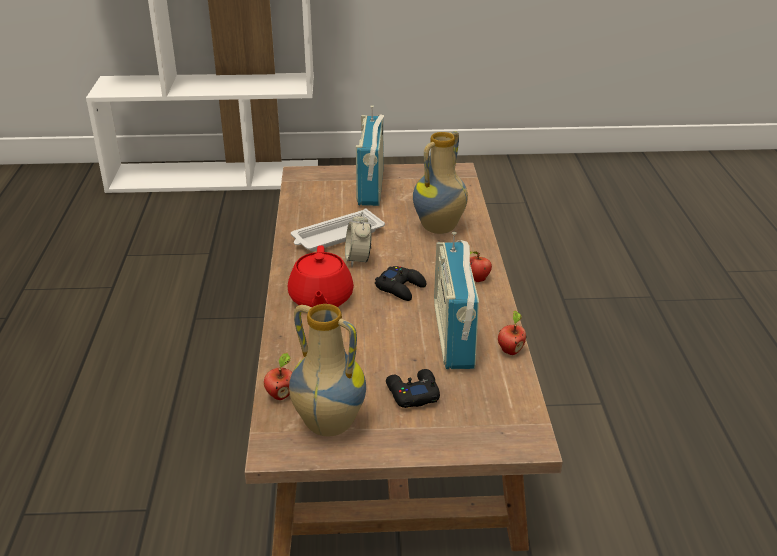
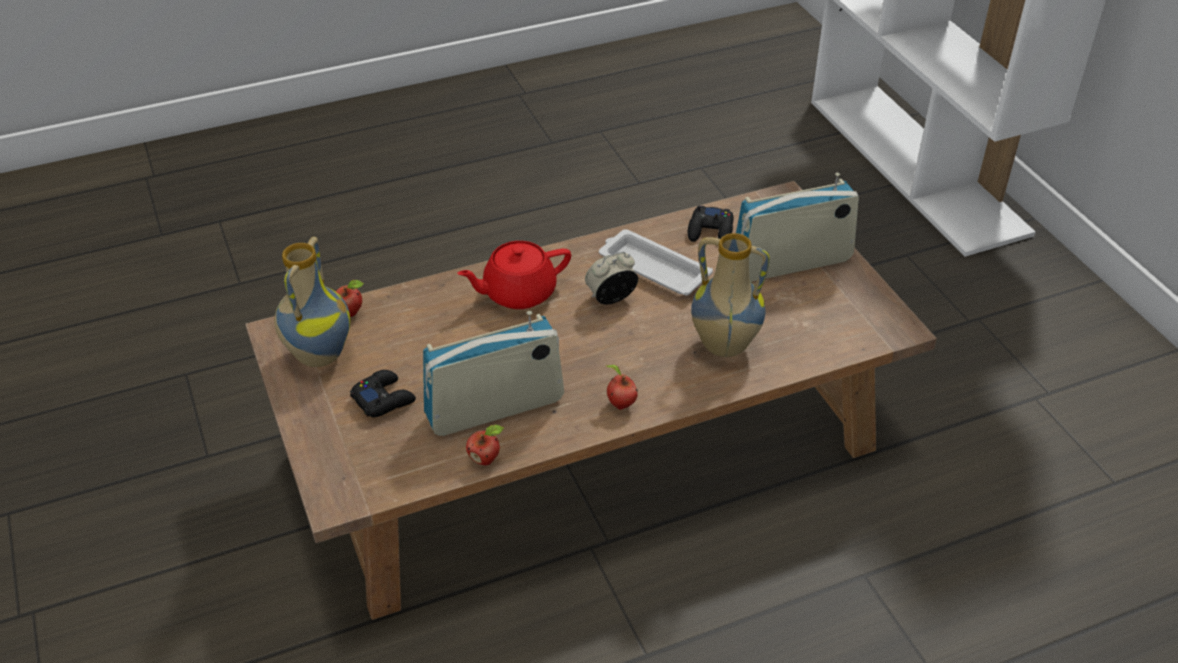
camera: 70 degrees right, 10 degrees up
black game controller [375,266,426,301] -> black game controller moved to [688,206,734,242]

